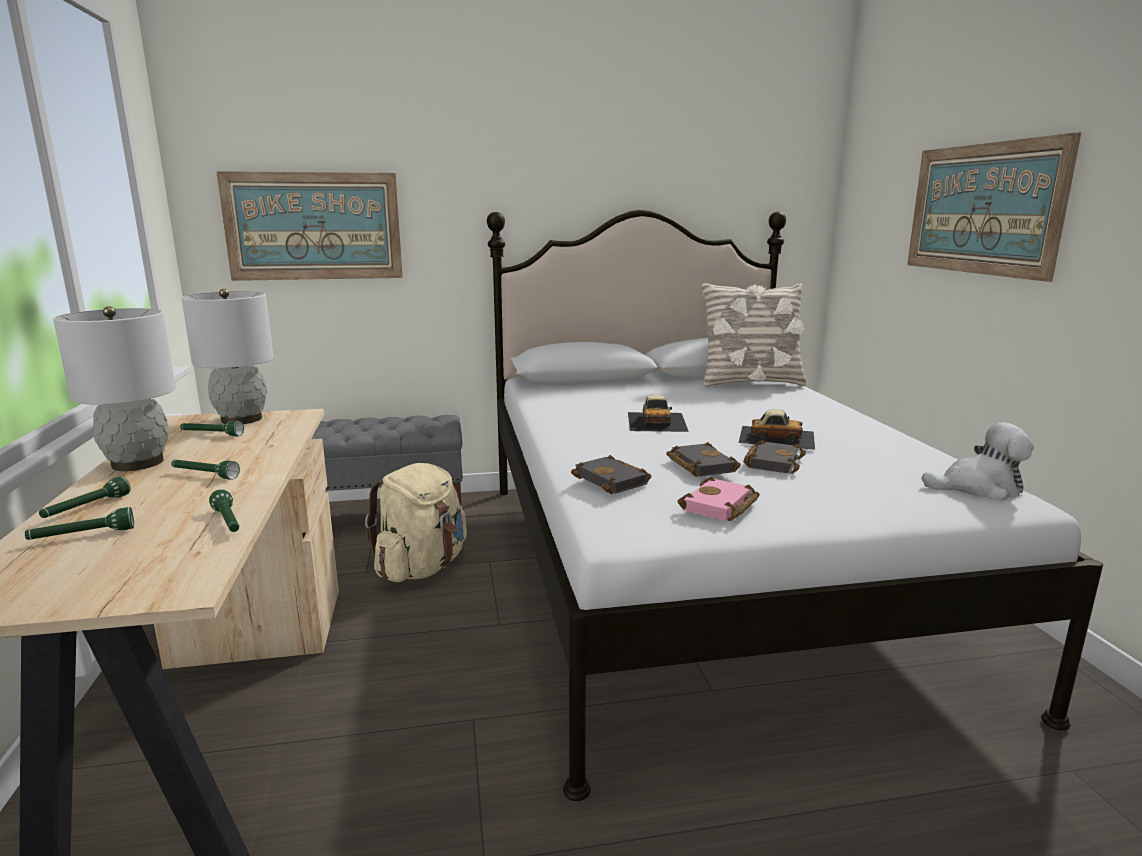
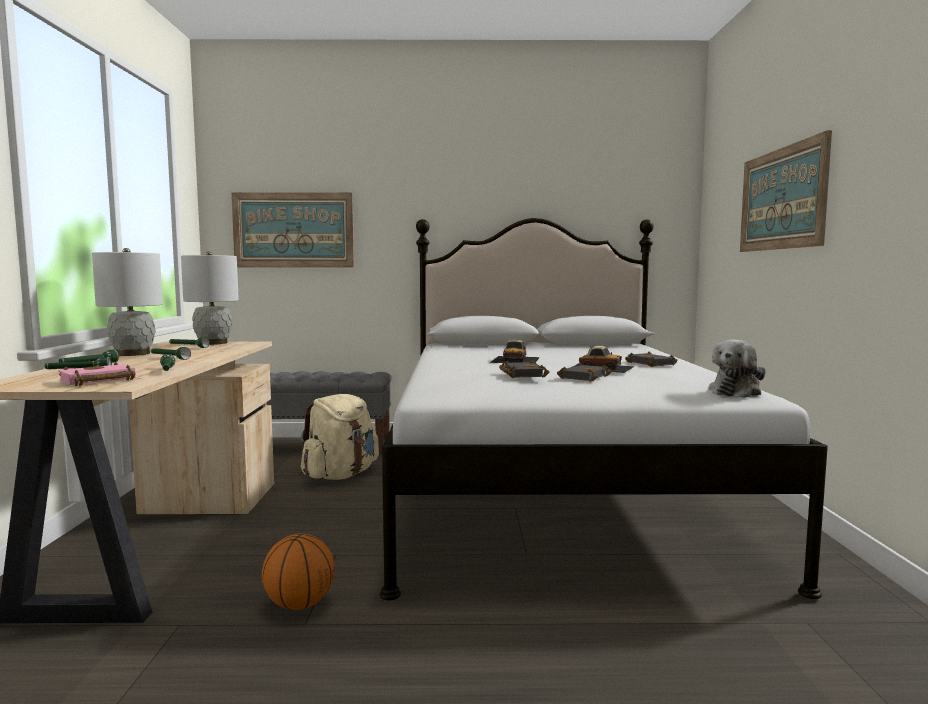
camera: 10 degrees right, 10 degrees down
black book [571,455,651,494] -> black book moved to [625,351,677,367]
pink book [677,477,760,521] -> pink book moved to [58,362,136,386]
beige pillow [702,283,806,387] -> none
plush toy [922,422,1034,501] -> plush toy turned 120 degrees clockwise [709,339,766,398]
none -> basketball [262,533,335,610]

